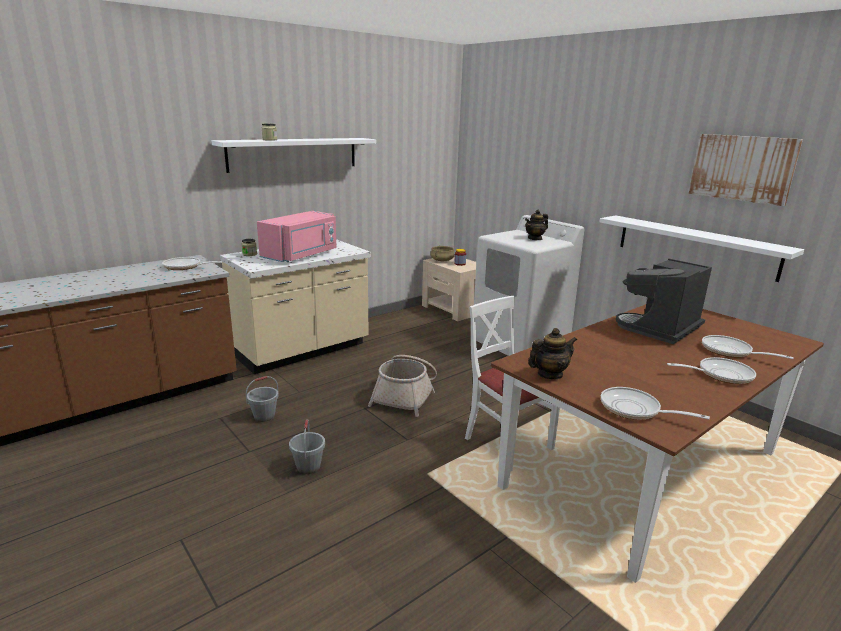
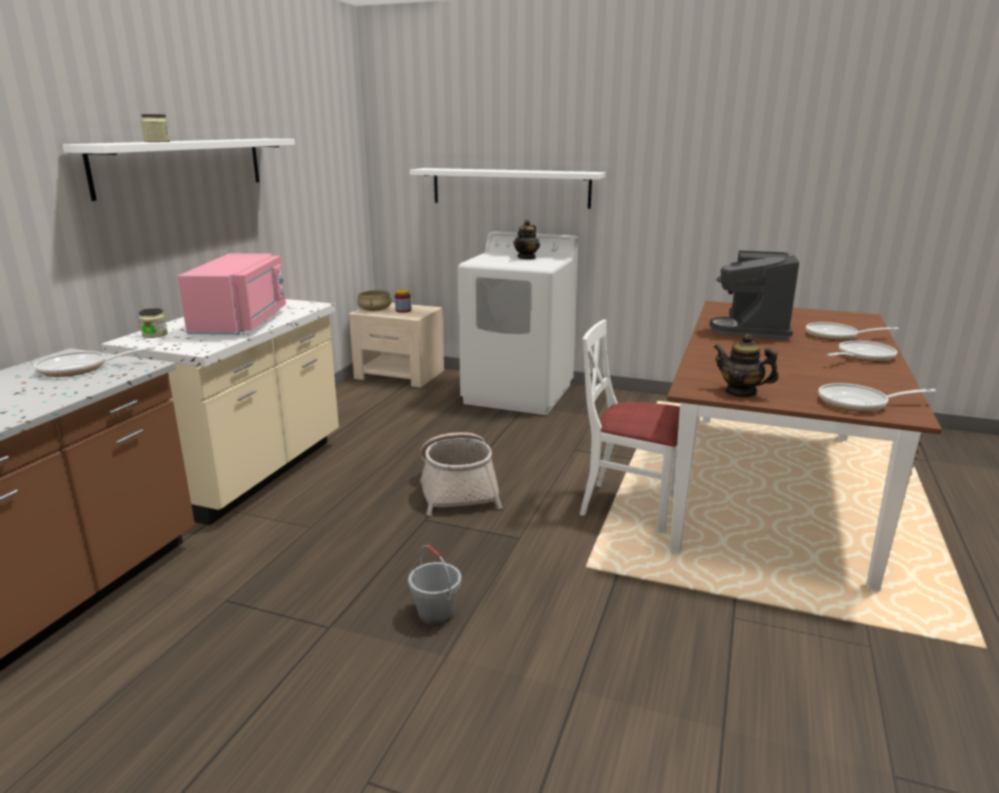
camera: 30 degrees left, 0 degrees up
grey bucket [246,376,279,422] -> none
teapot [528,328,577,379] -> teapot turned 90 degrees counterclockwise [714,334,779,398]
white shelf [600,215,804,282] -> white shelf moved to [409,168,606,209]
picture [689,134,803,206] -> none

